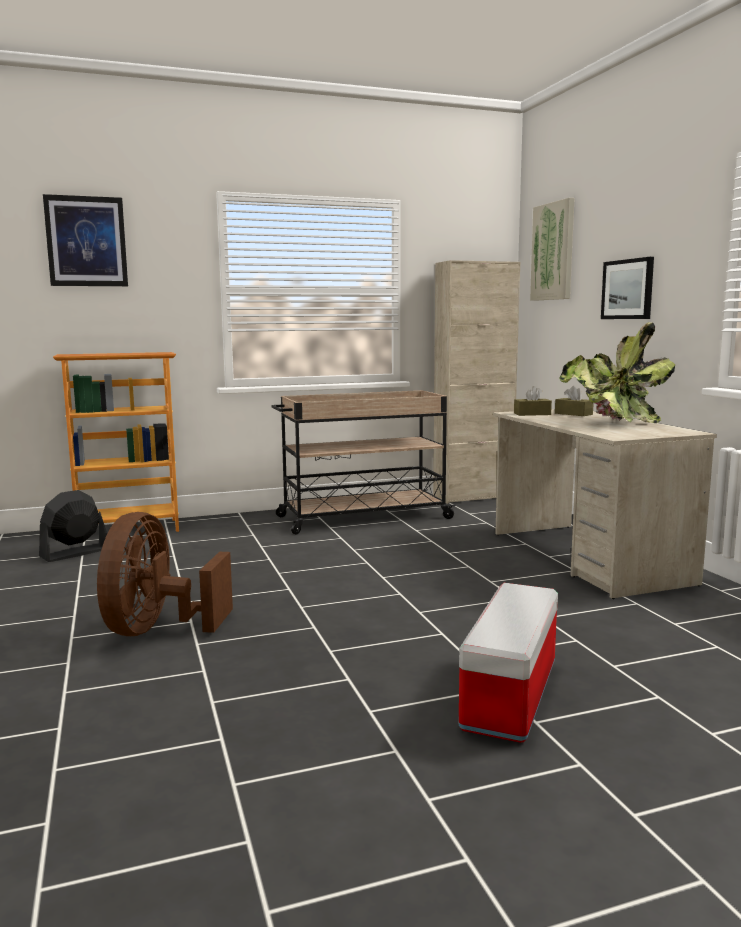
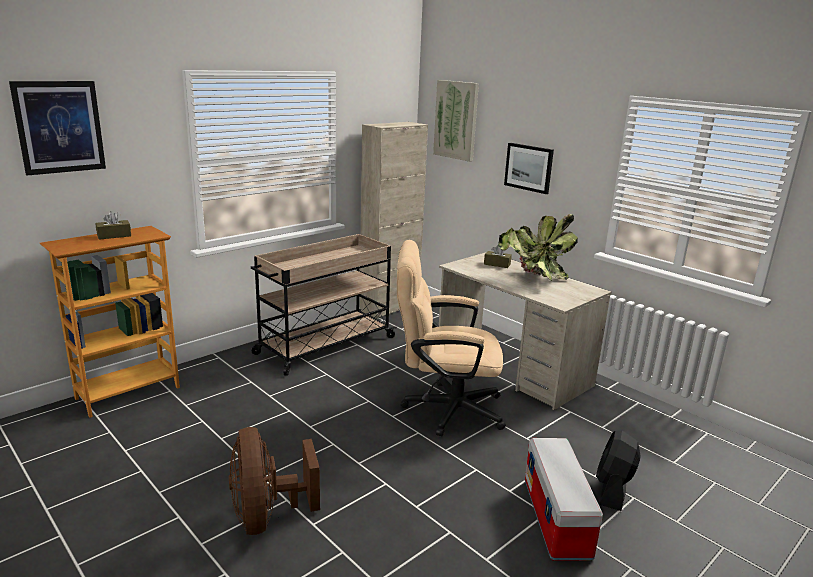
camera: 25 degrees left, 10 degrees up
black fan [39,490,107,562] -> black fan moved to [596,430,641,511]
brown tissue box [514,386,552,416] -> brown tissue box moved to [95,211,131,240]
none -> beige office chair [397,240,506,436]

